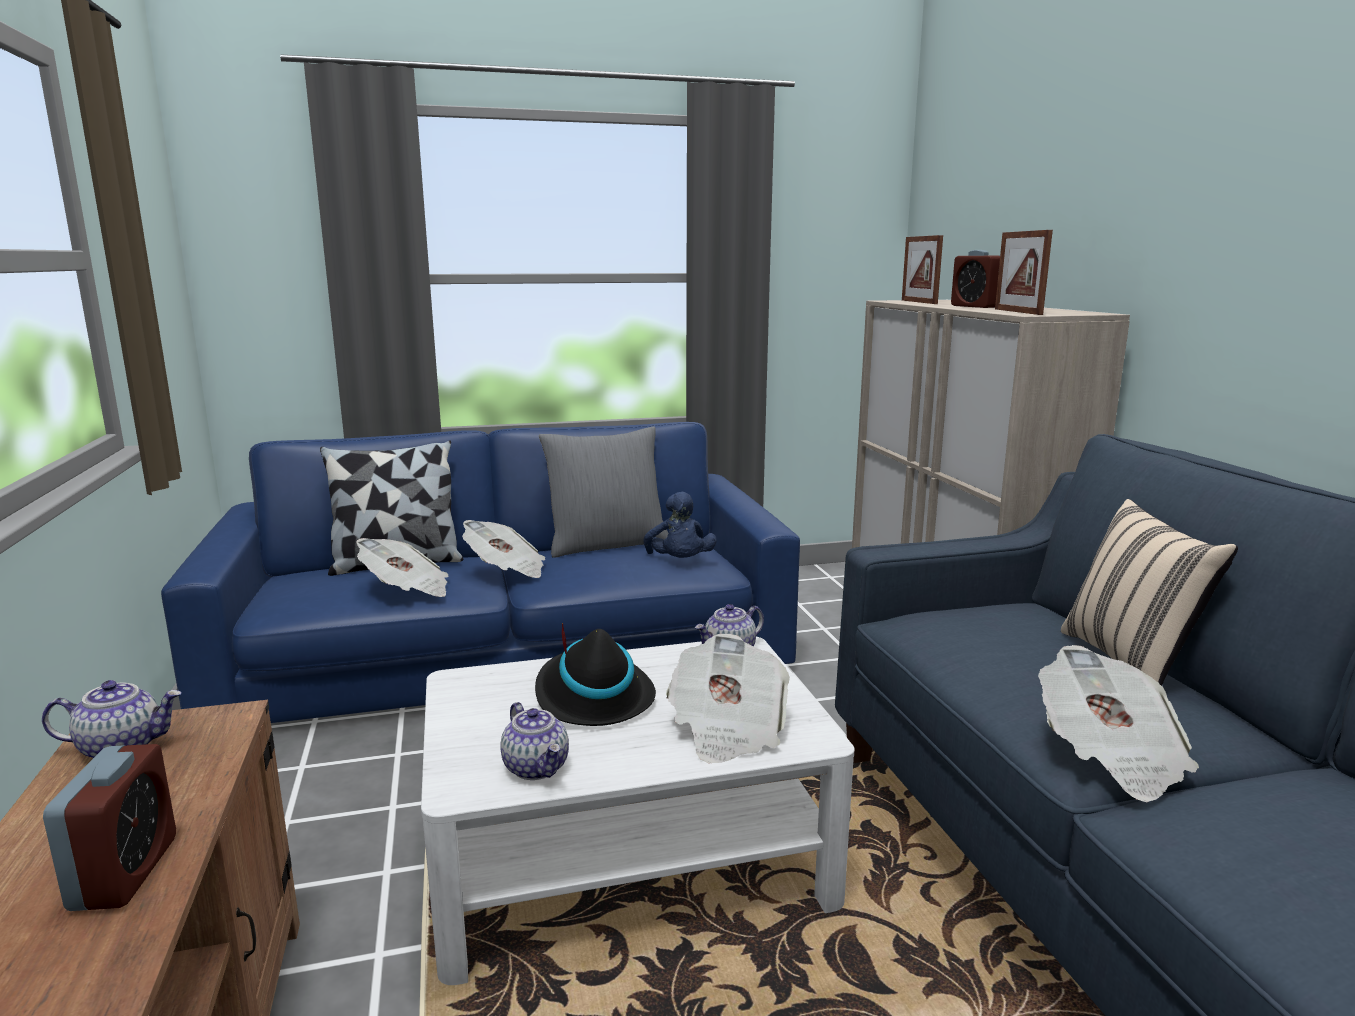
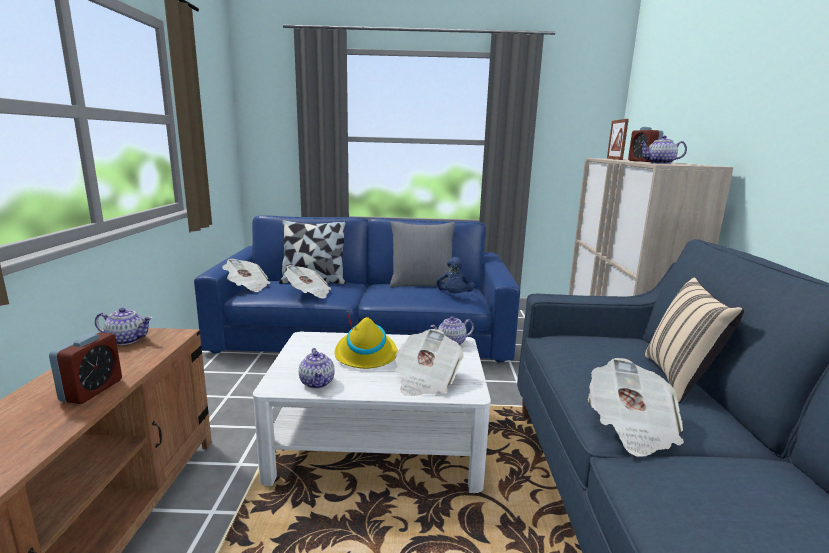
camera: 15 degrees right, 0 degrees up
newspaper [462,520,545,578] -> newspaper moved to [222,259,271,292]
black hat [535,623,656,726] -> yellow hat [334,312,398,369]
picture frame [995,230,1053,315] -> teapot [639,135,687,164]

